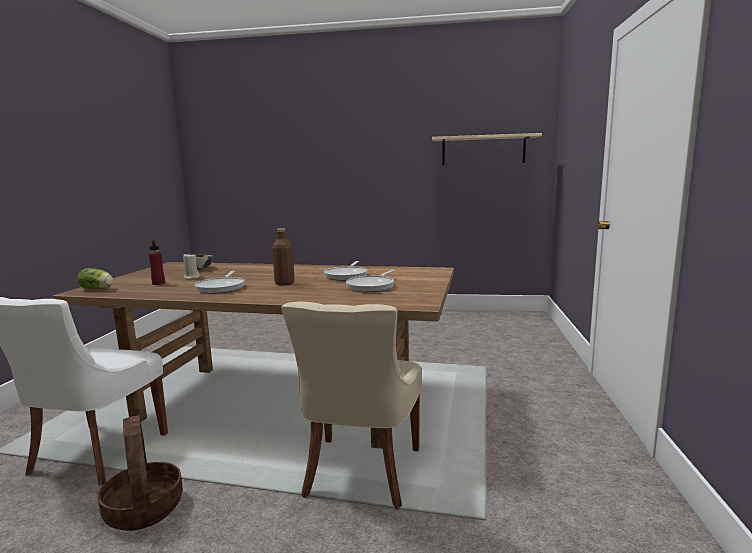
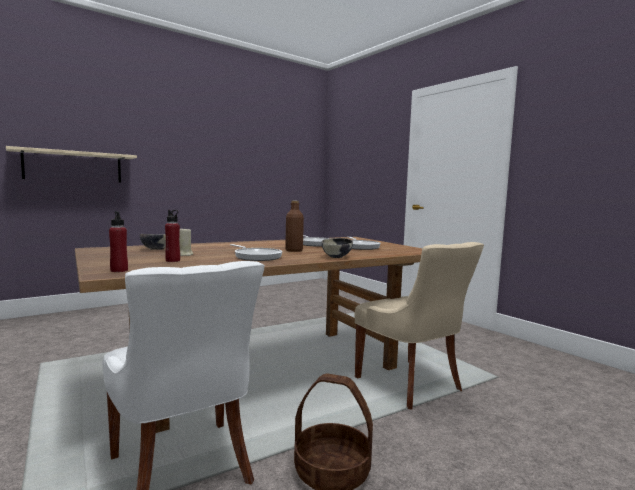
camera: 45 degrees left, 5 degrees down
lettuce [77,268,113,289] -> red bottle [109,211,128,272]
beige shelf [432,133,542,165] -> beige shelf moved to [6,146,137,182]
none -> bowl [322,238,353,258]

